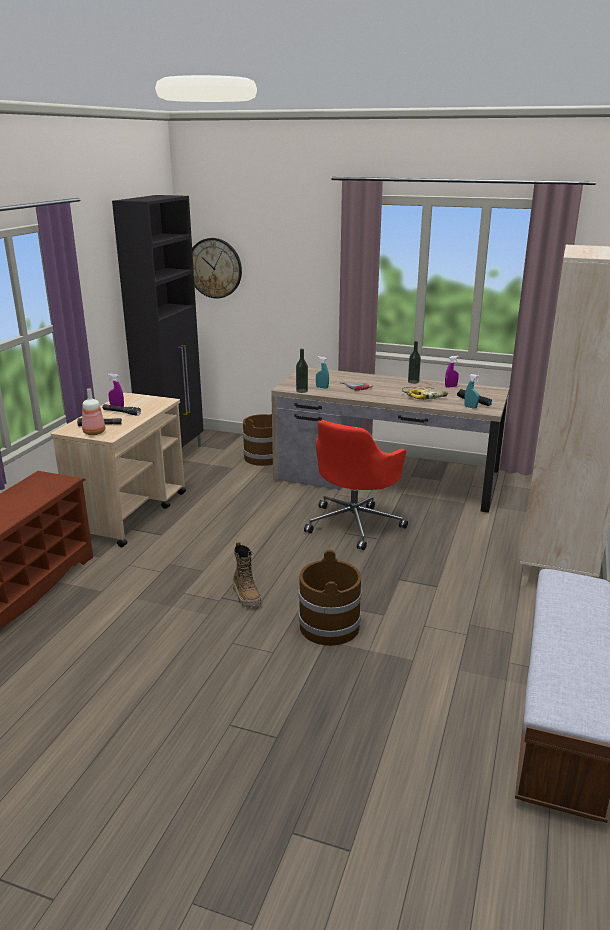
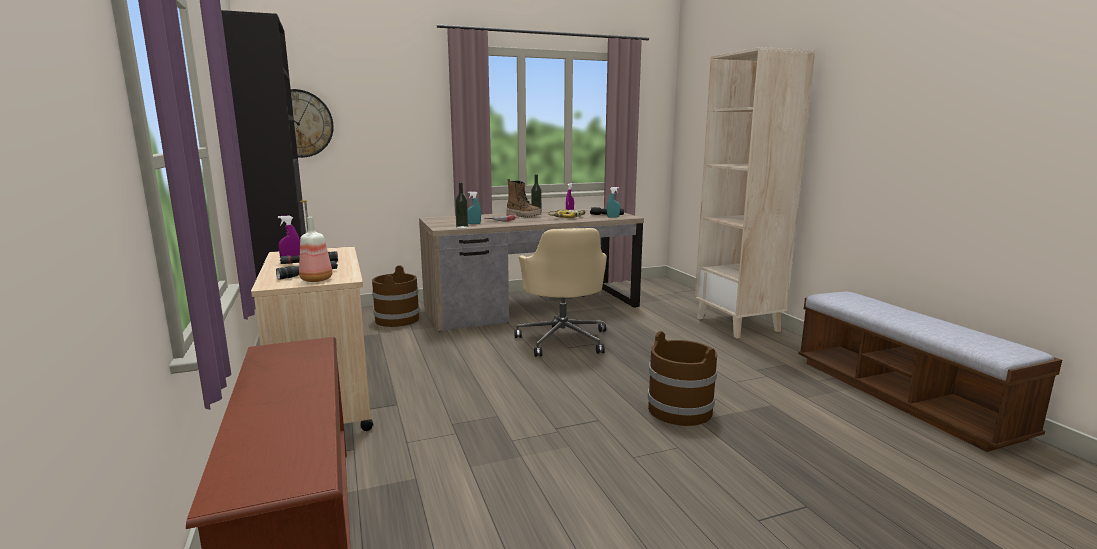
camera: 40 degrees left, 10 degrees down
boot [233,542,261,607] -> boot moved to [507,179,541,217]
red office chair [304,420,408,550] -> beige office chair [514,228,607,357]

